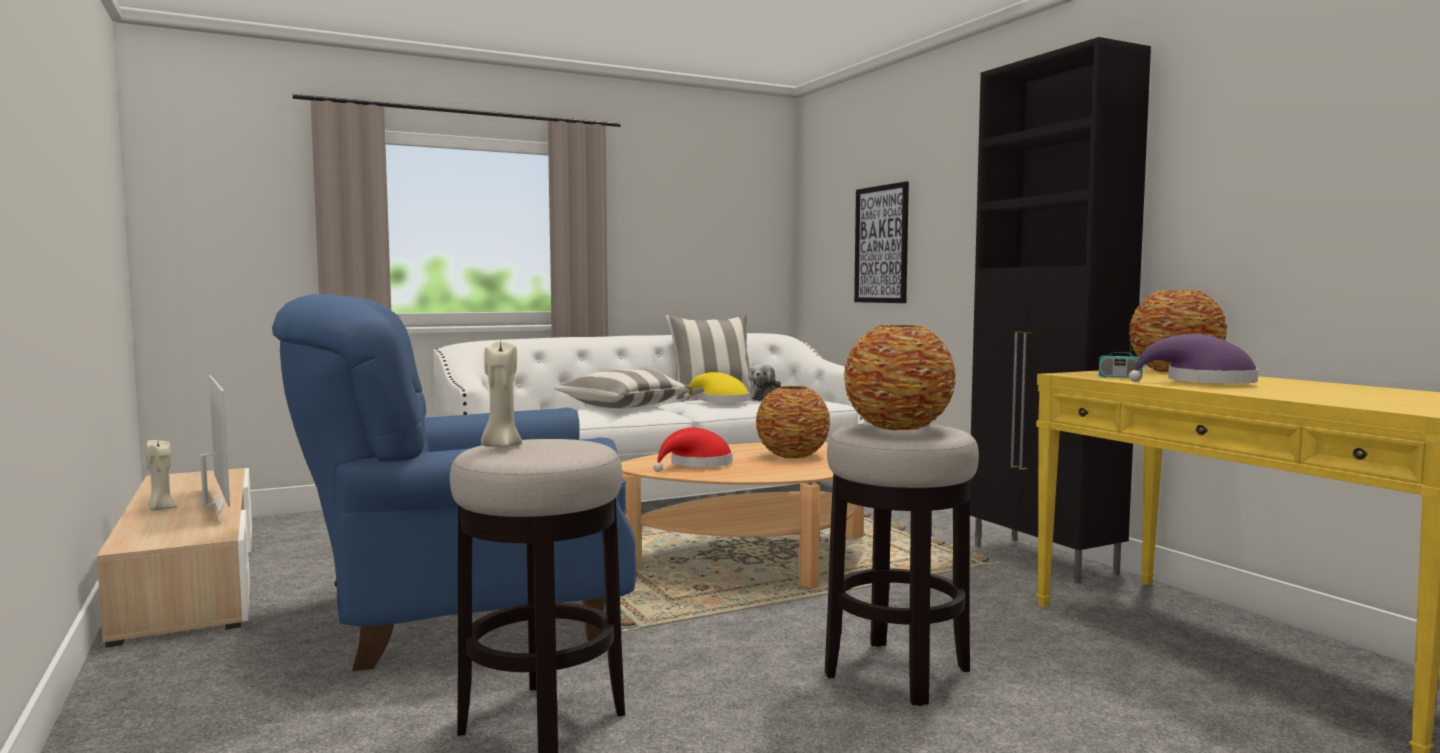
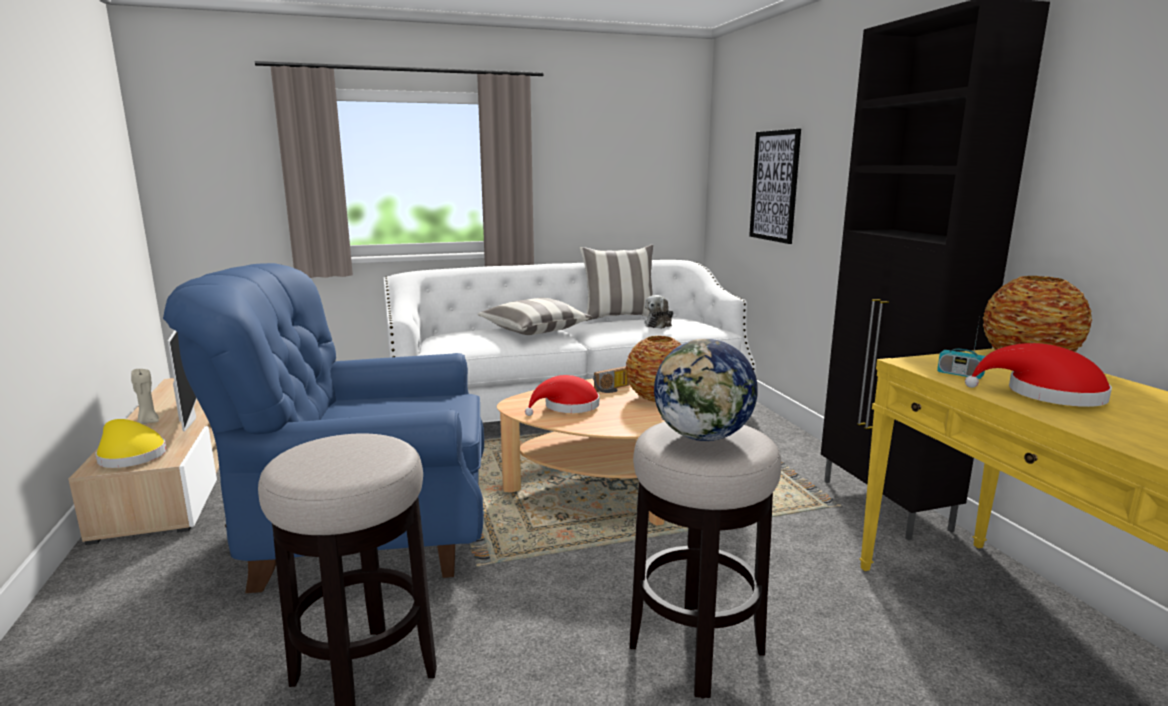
camera: 10 degrees right, 10 degrees up
beige candle [481,340,522,447] -> none
yellow hat [684,372,749,403] -> yellow hat moved to [95,419,166,468]
vase [844,325,956,430] -> globe [654,339,758,441]
purple hat [1129,334,1259,384] -> red hat [965,343,1112,407]
none -> radio [593,366,629,393]

